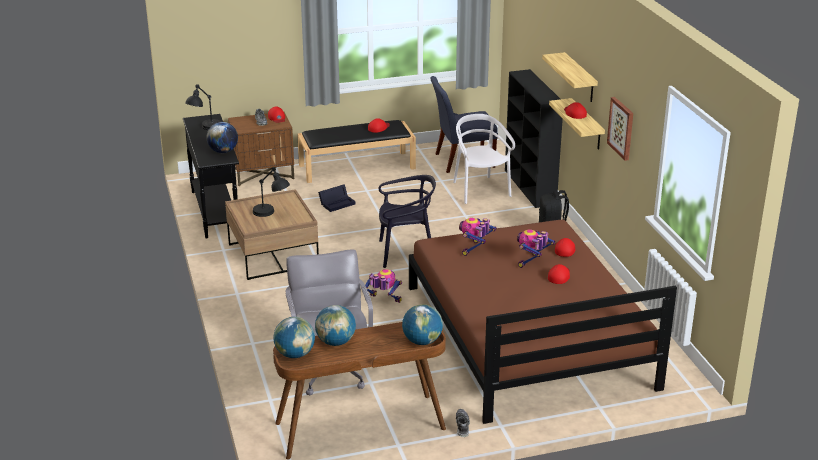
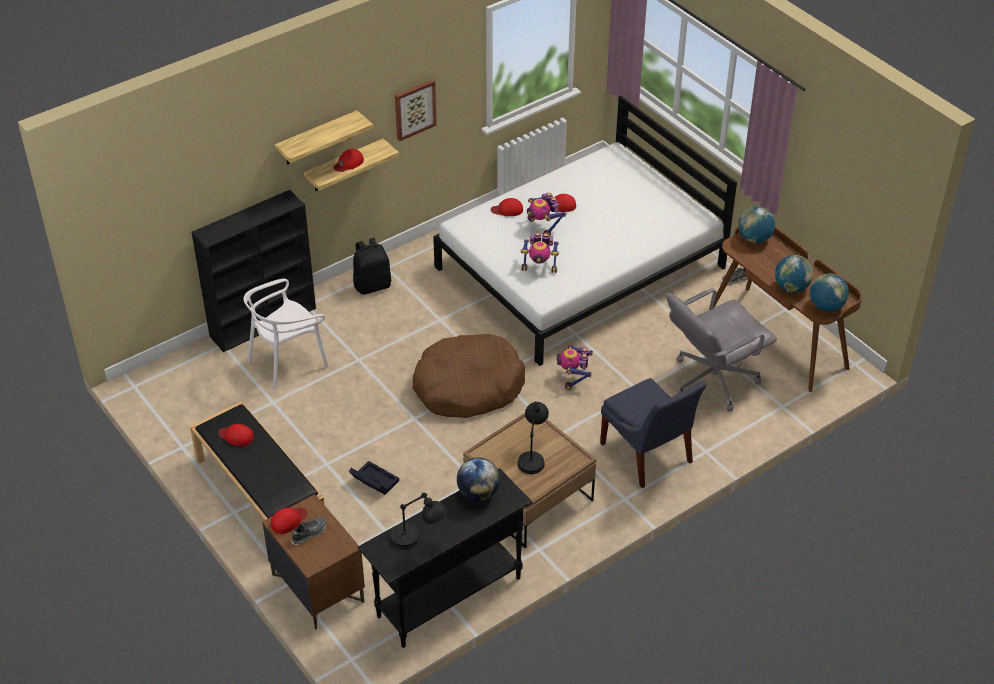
camera: 110 degrees left, 15 degrees up
black chair [379,175,436,268] -> brown dog bed [413,334,525,418]
brown bed [409,220,677,424] -> white bed [433,96,737,366]
blue chair [430,76,498,173] -> blue chair moved to [600,378,707,488]
toy robot [517,230,556,268] -> toy robot turned 45 degrees clockwise [527,192,566,237]

